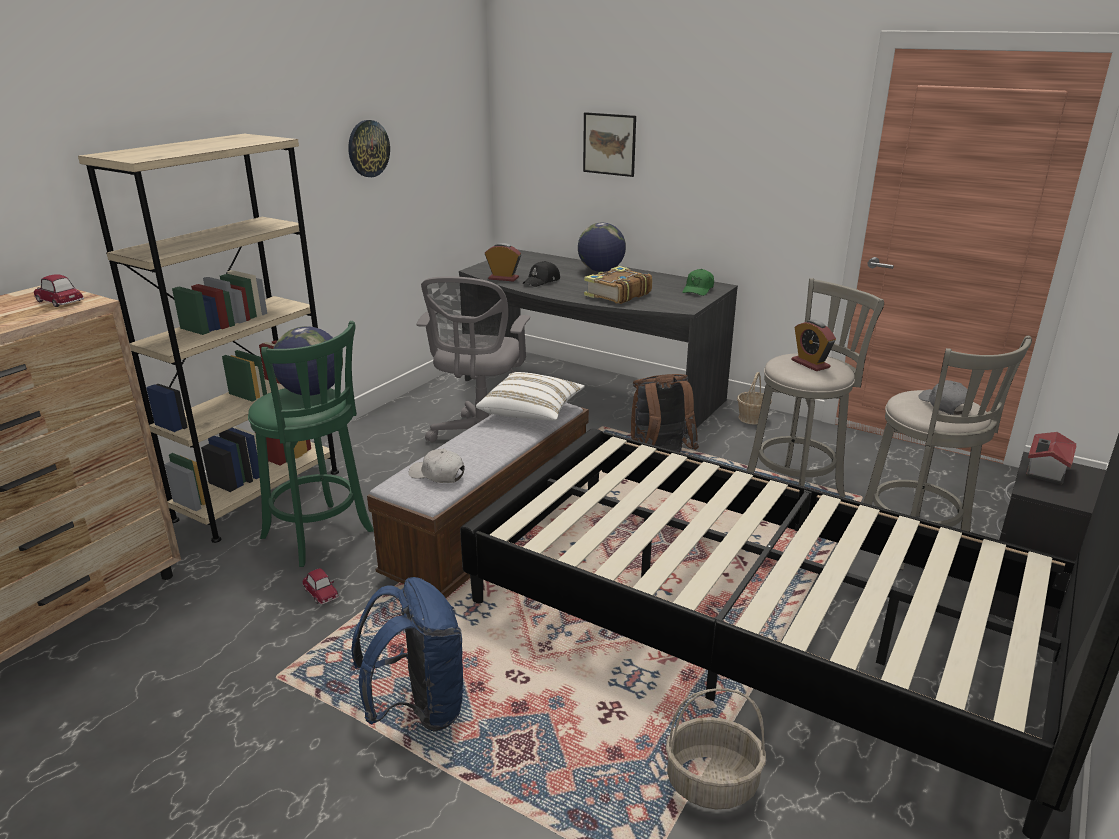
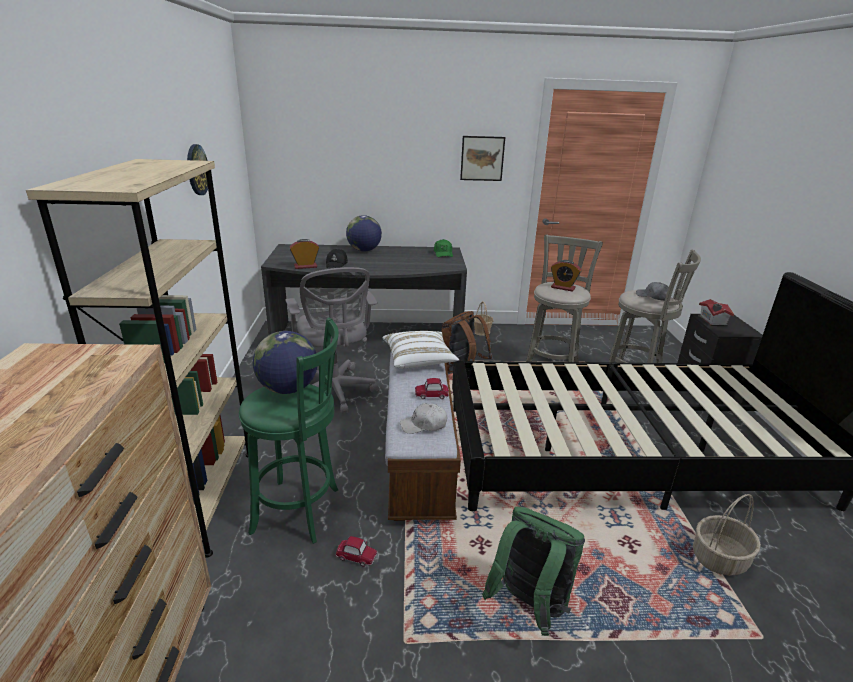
camera: 35 degrees left, 0 degrees up
toy car [34,274,84,307] -> toy car moved to [415,378,449,399]
blue backpack [351,577,465,732] -> green backpack [482,506,585,636]
picture [583,112,636,177] -> picture moved to [460,136,505,181]
book [584,266,652,304] -> none

